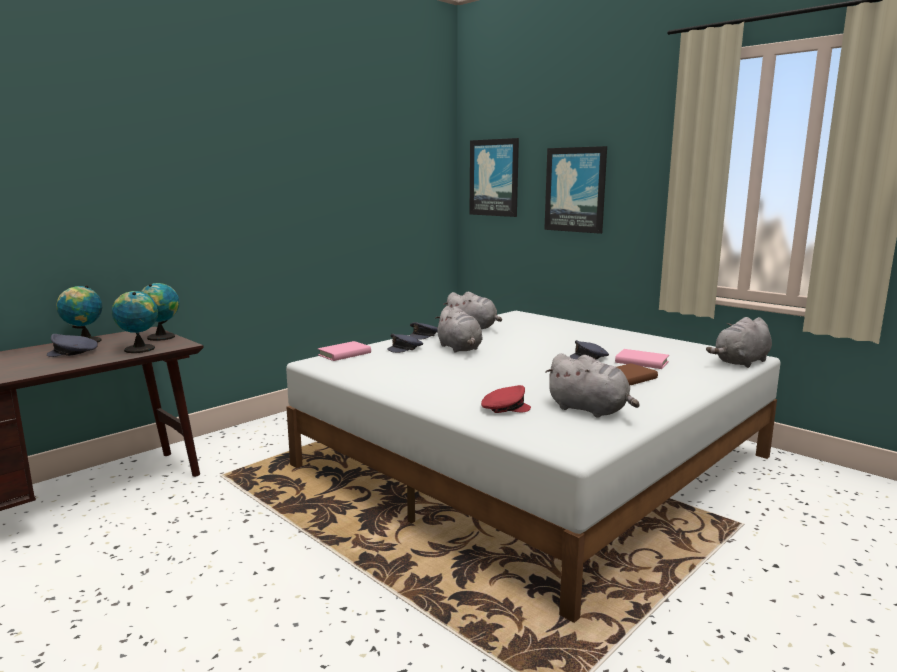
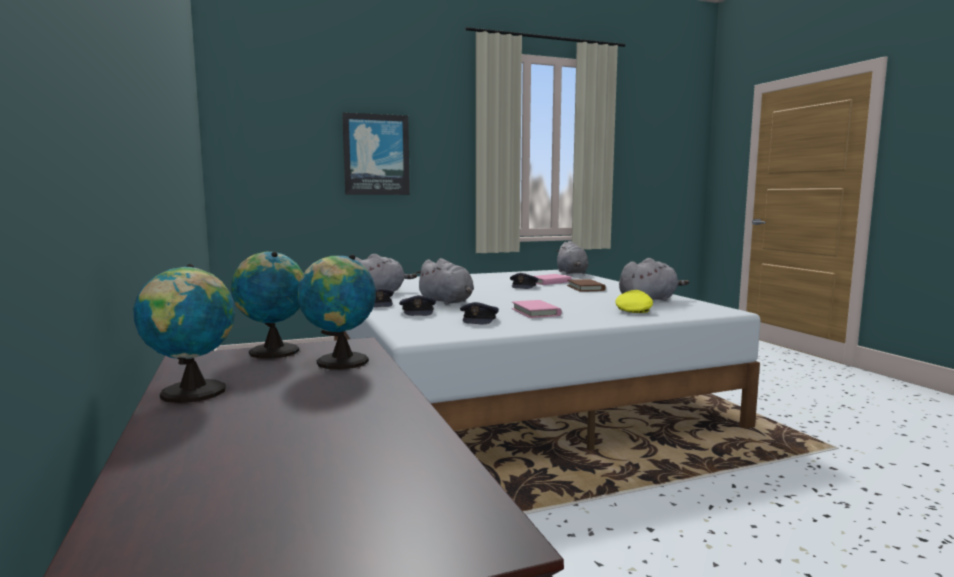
camera: 65 degrees left, 5 degrees down
grey cap [47,334,98,357] -> grey cap moved to [460,302,499,324]
pink book [318,341,371,361] -> pink book moved to [512,300,562,318]
grey plush toy [435,306,483,352] -> grey plush toy turned 45 degrees clockwise [415,258,474,305]
picture [470,138,519,217] -> none
red cap [481,385,531,413] -> yellow cap [615,290,653,313]

